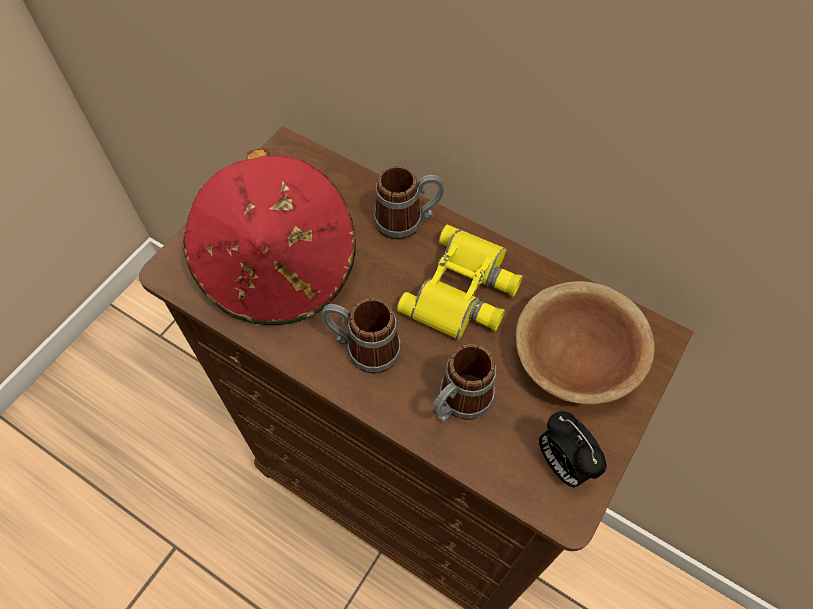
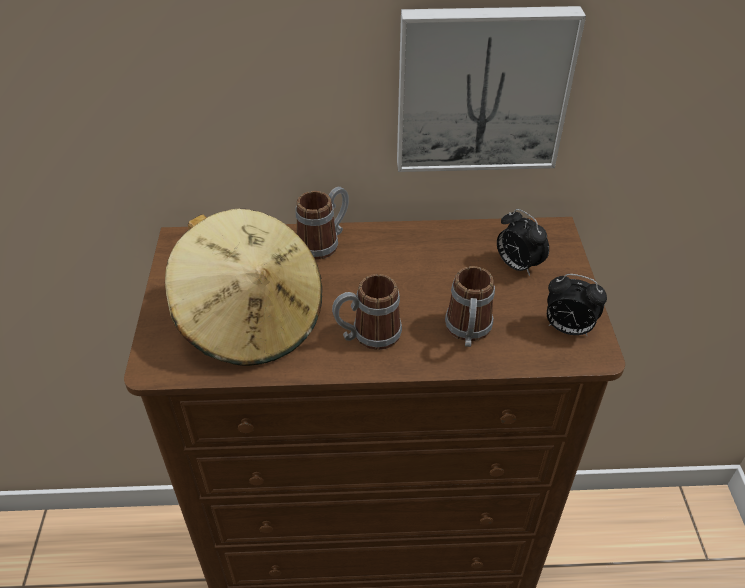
camera: 35 degrees left, 15 degrees down
red hat [183,149,356,325] -> beige hat [165,209,322,366]
yellow binoculars [397,225,523,340] -> none
brown bowl [516,281,655,404] -> alarm clock [497,209,549,276]
none -> picture [397,6,586,172]

